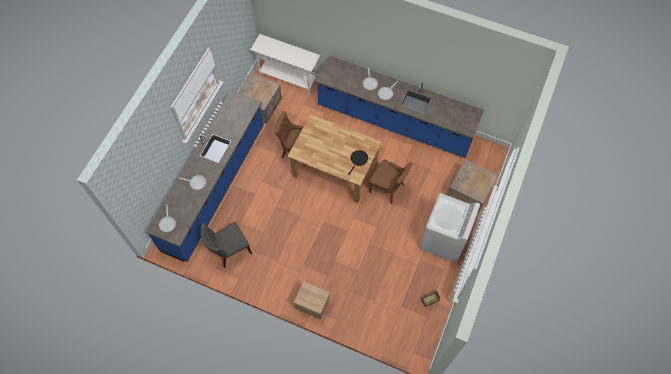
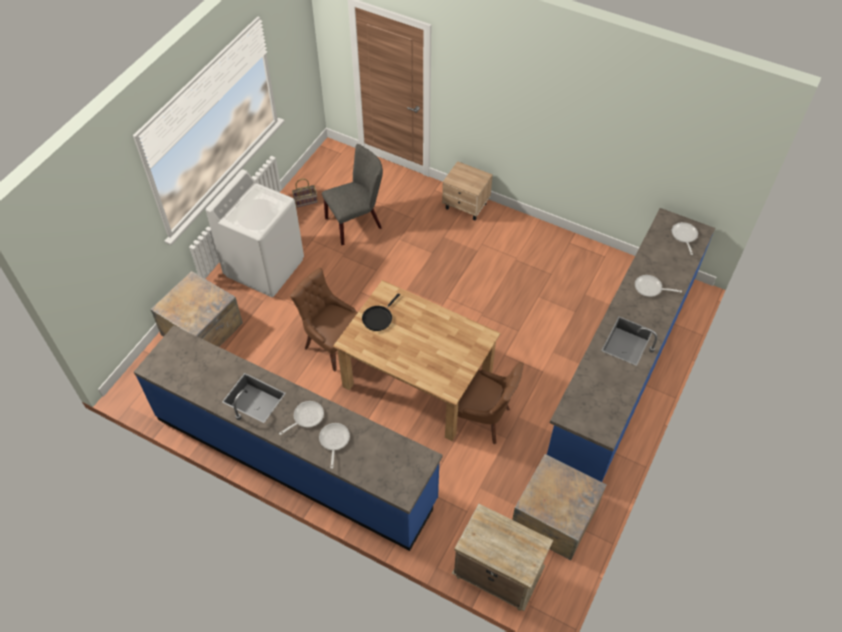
camera: 175 degrees left, 10 degrees down
grey chair [200,222,252,268] -> grey chair moved to [322,144,383,245]
white console table [250,34,320,94] -> beige nightstand [452,504,553,611]

